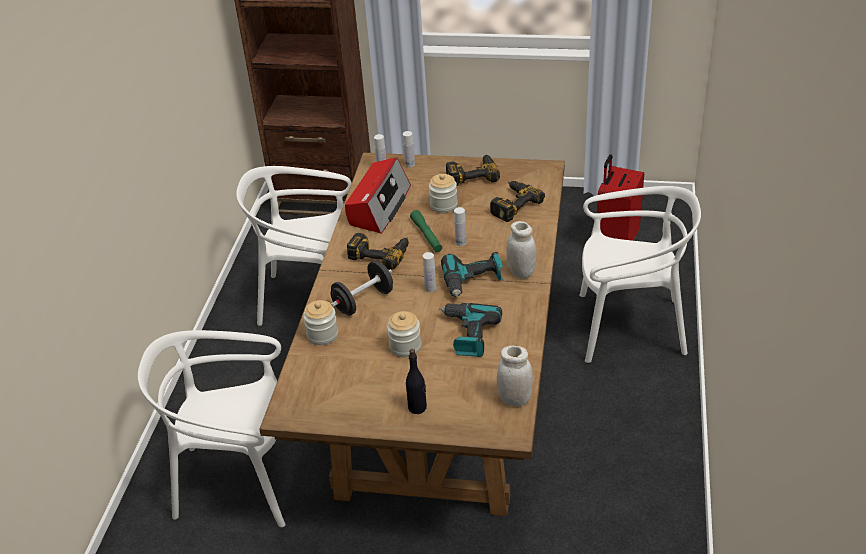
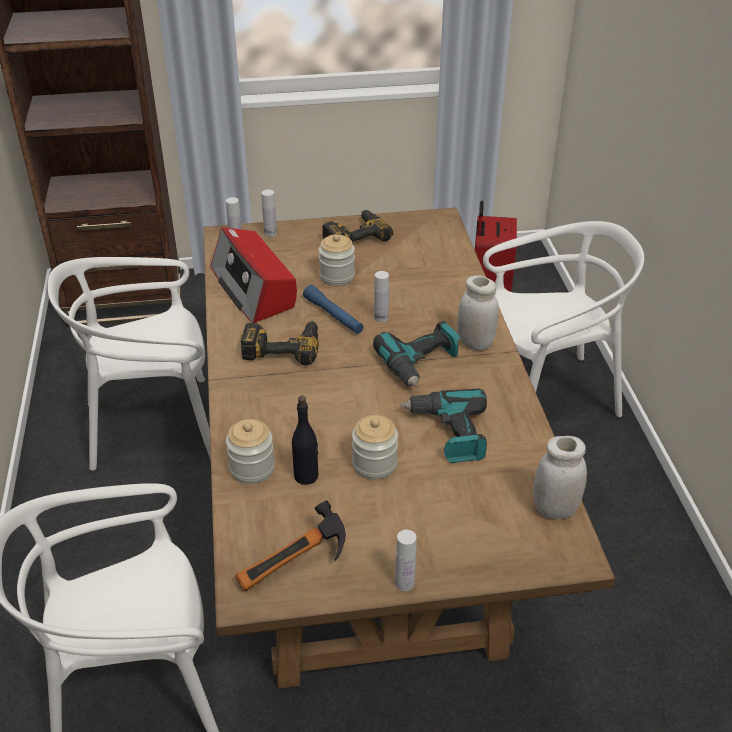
camera: 20 degrees left, 0 degrees up
black dumbbell [331,261,393,316] -> none
radio [345,157,411,234] -> radio turned 150 degrees clockwise [210,227,297,323]
black bottle [406,349,427,414] -> black bottle moved to [292,395,318,485]
green flashlight [410,210,442,252] -> blue flashlight [303,285,364,334]
white bottle [423,252,437,292] -> white bottle moved to [395,530,417,591]
power drill [490,181,545,222] -> none
none -> hammer [235,500,346,591]

